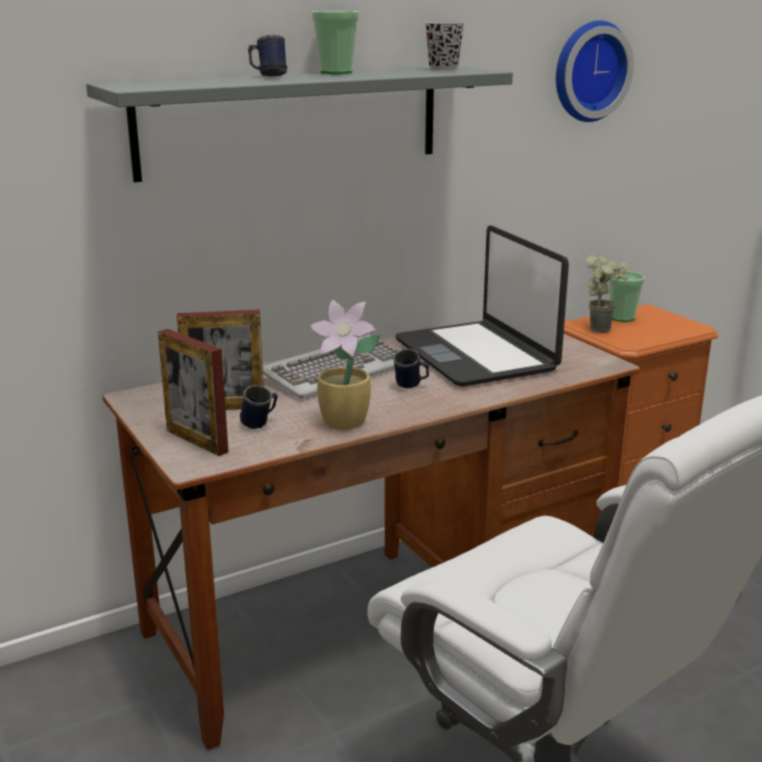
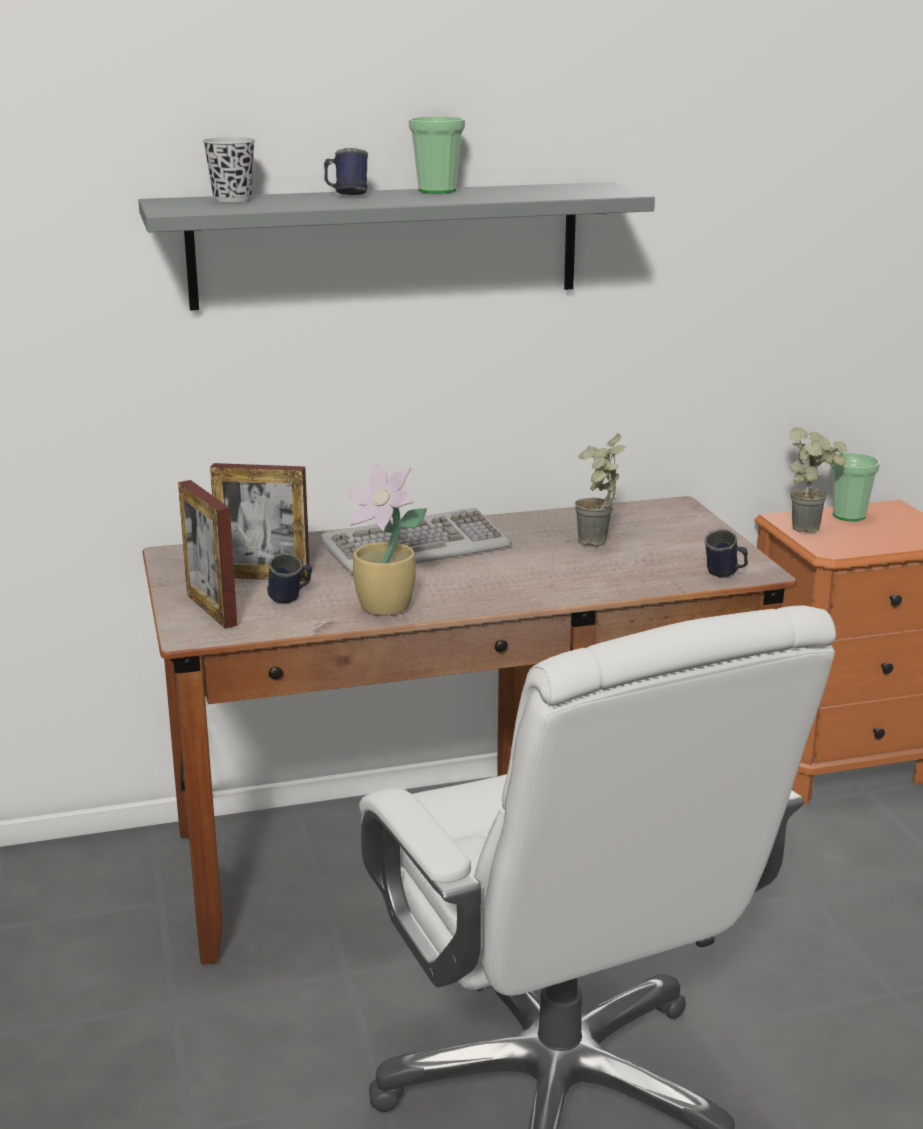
camera: 15 degrees right, 0 degrees up
blue mug [393,349,429,388] -> blue mug moved to [705,529,748,577]
laptop [395,225,569,387] -> potted plant [575,433,626,547]
black cup [425,22,465,70] -> black cup moved to [203,137,255,202]
wall clock [556,20,634,122] -> none

